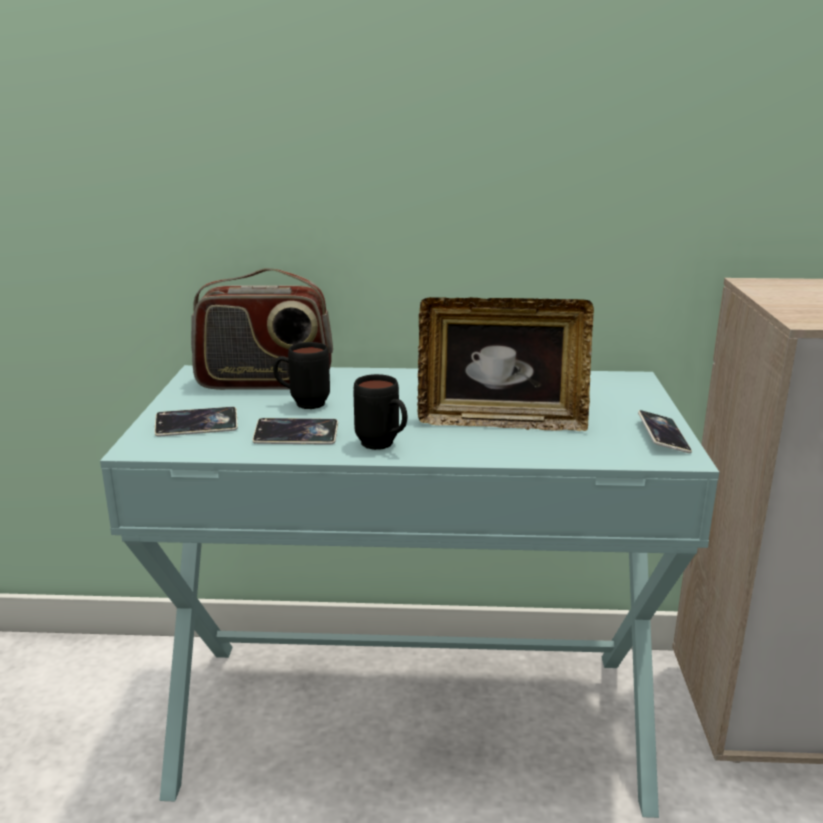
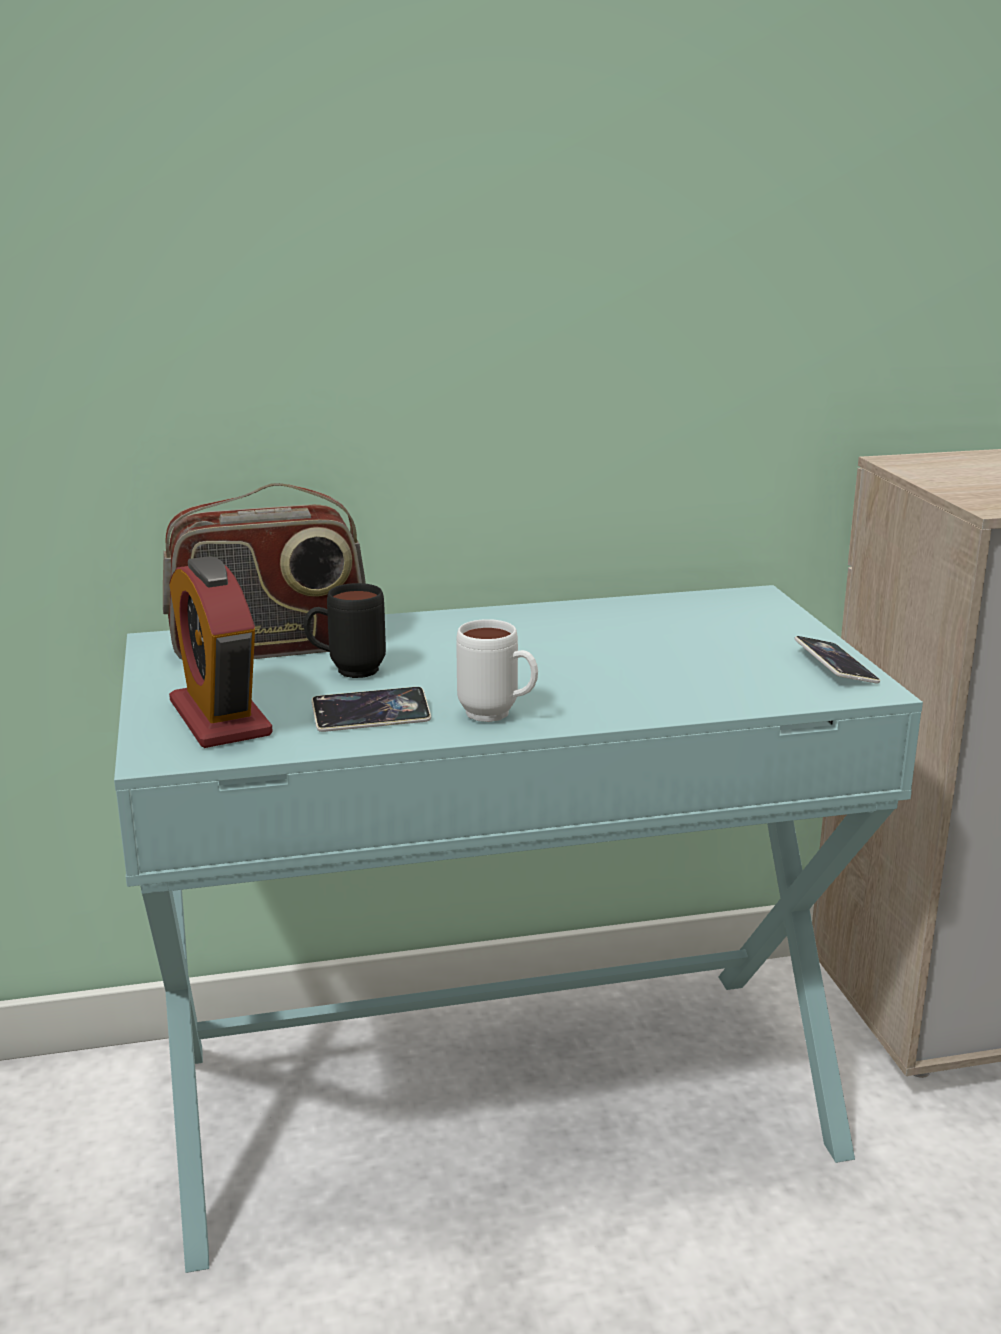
camera: 15 degrees left, 0 degrees up
phone [154,407,238,436] -> alarm clock [169,556,273,748]
black mug [354,374,408,450] -> white mug [456,619,538,722]
picture frame [417,297,594,431] -> none

